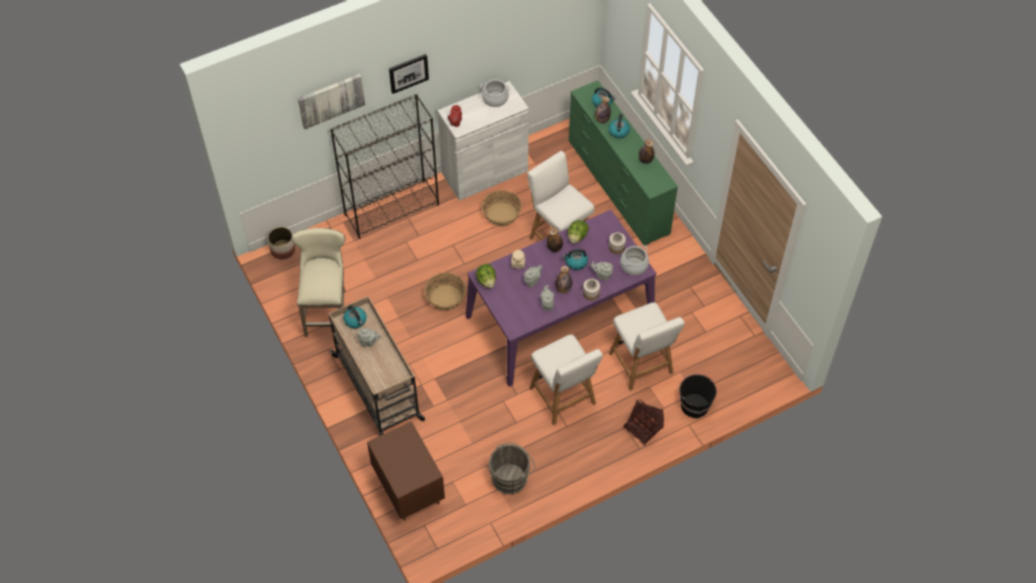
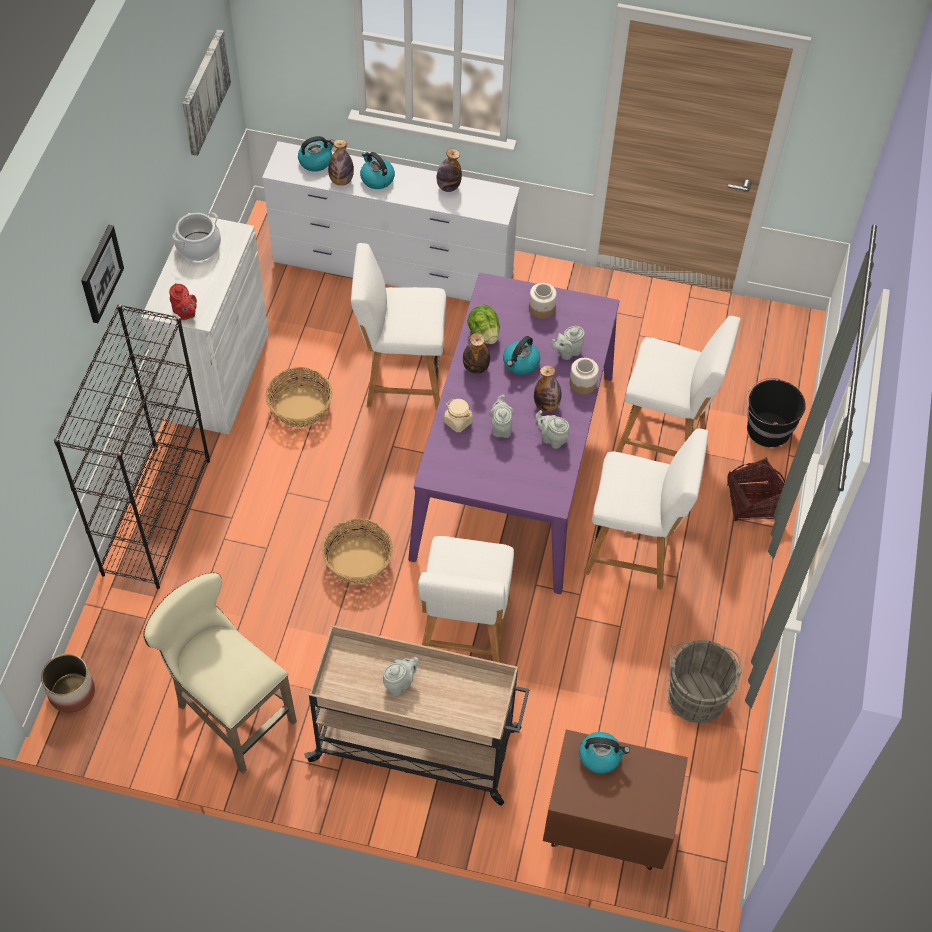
camera: 50 degrees left, 0 degrees up
picture [298,74,365,129] -> picture moved to [182,29,231,156]
kettle [343,305,367,328] -> kettle moved to [579,732,630,774]
lettuce [476,264,496,288] -> none
green dresser [569,80,678,246] -> white dresser [262,141,520,301]
cooking pot [620,245,649,275] -> none
none -> white chair [418,536,514,663]

